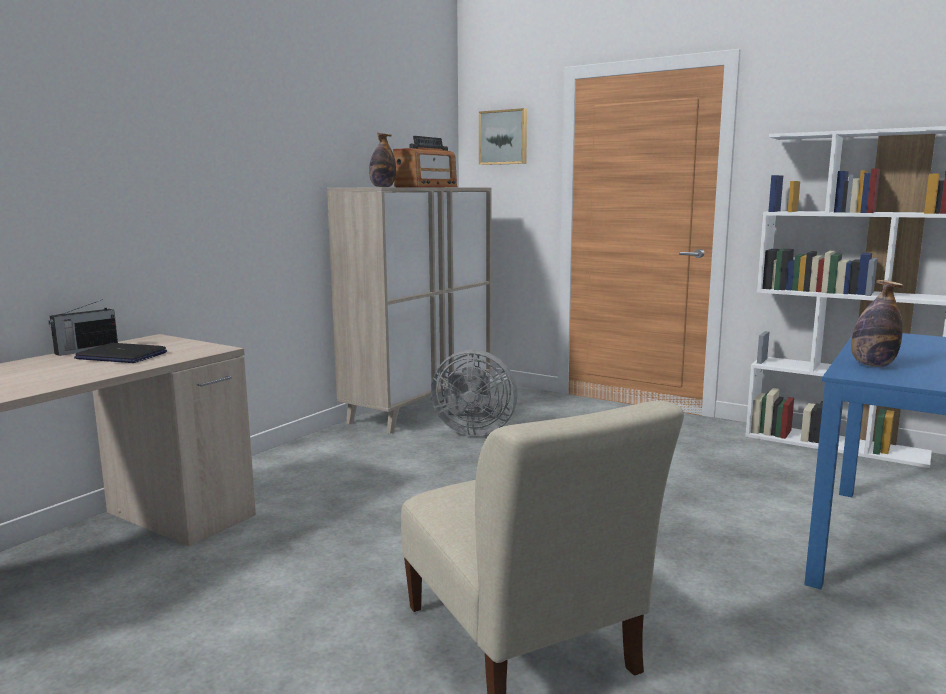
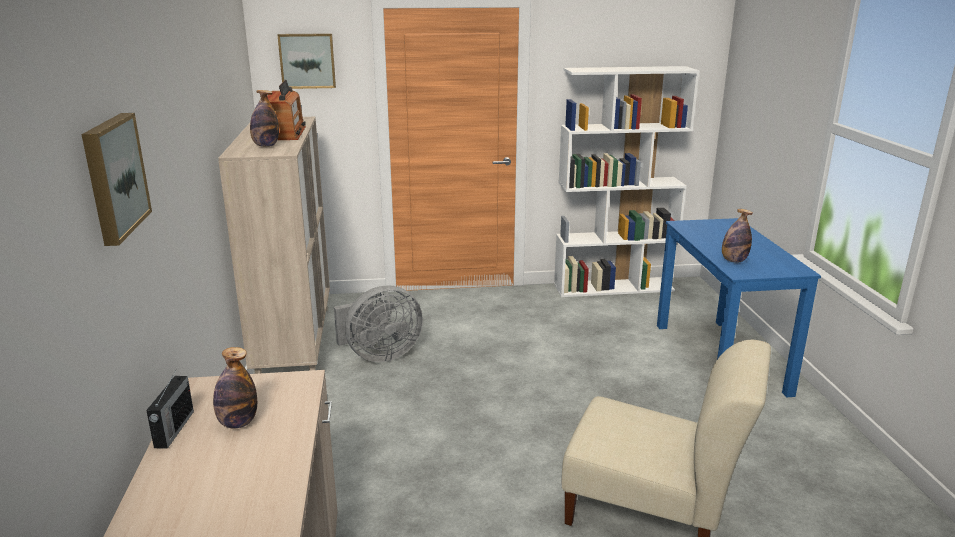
camera: 40 degrees left, 10 degrees up
laptop [74,343,167,363] -> bottle [213,347,257,428]
none -> picture [81,113,152,246]

